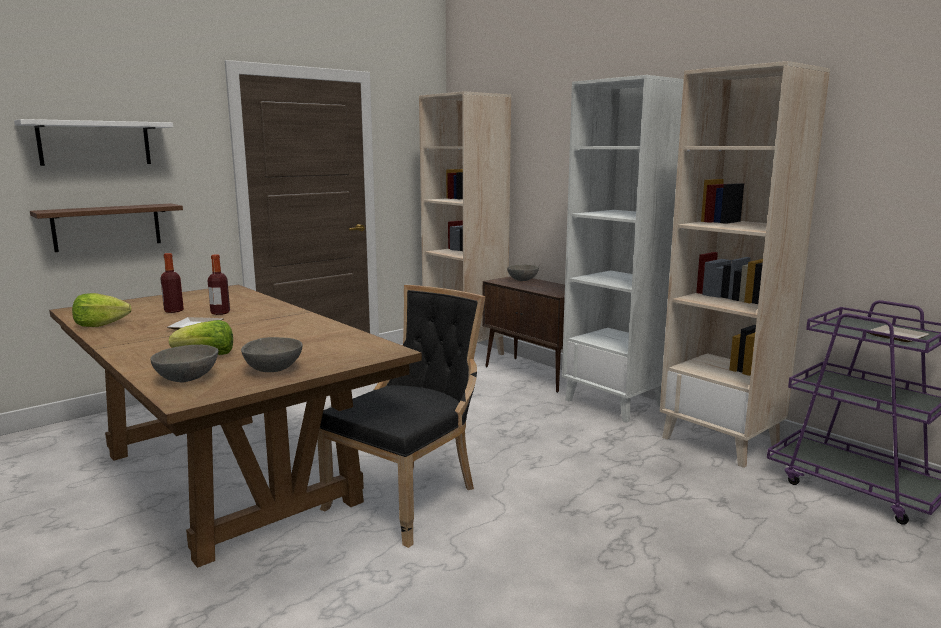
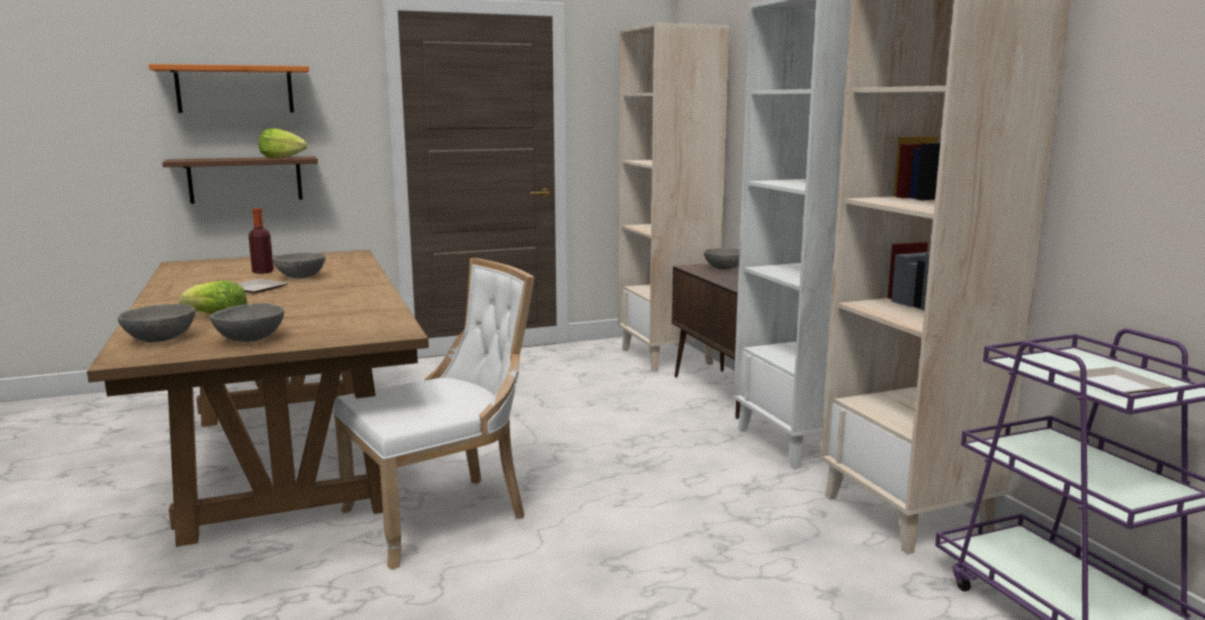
camera: 20 degrees right, 0 degrees up
white shelf [14,119,173,166] -> orange shelf [149,64,309,113]
lettuce [72,293,132,327] -> lettuce moved to [259,128,307,158]
bottle [207,254,230,315] -> grey bowl [272,252,325,279]
black chair [317,285,485,548] -> white chair [334,258,534,570]

